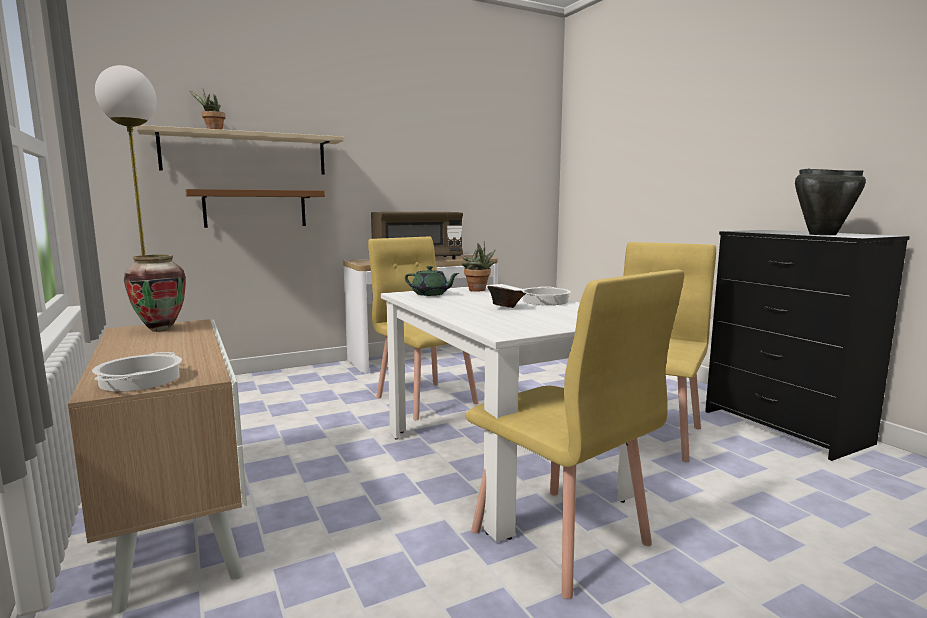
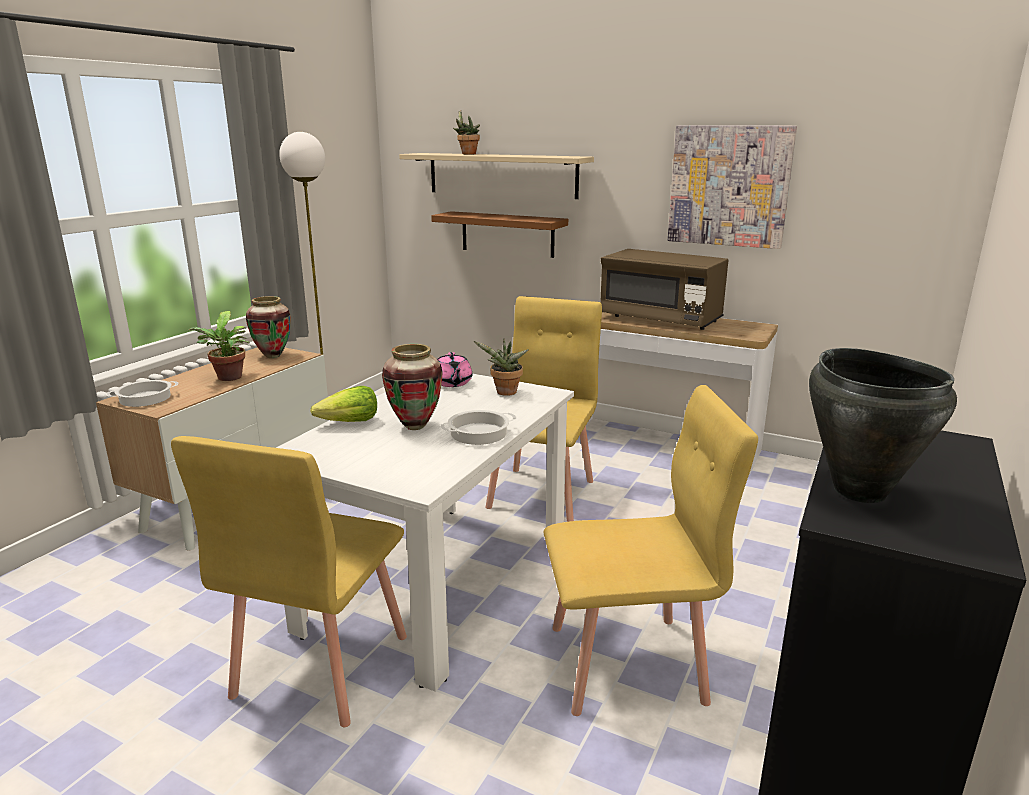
camera: 55 degrees right, 10 degrees up
green teapot [405,266,459,296] -> pink teapot [437,352,472,387]
brown bowl [487,286,526,308] -> vase [382,344,443,430]
none -> potted plant [189,311,249,381]
none -> lettuce [310,386,377,422]
none -> picture [668,125,797,249]

